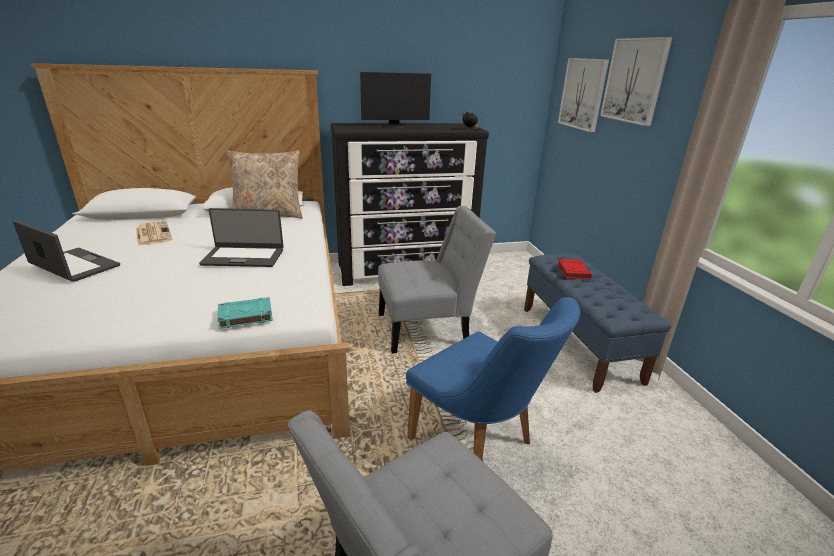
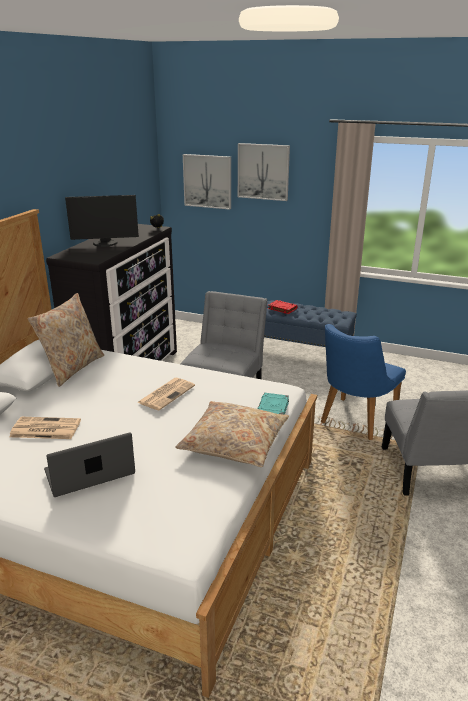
camera: 55 degrees left, 0 degrees up
laptop [199,208,284,267] -> newspaper [137,378,195,410]
monitor [360,72,431,128] -> monitor turned 60 degrees clockwise [65,195,139,247]
blue chair [406,297,580,460] -> blue chair turned 135 degrees clockwise [321,324,406,440]
none -> beige pillow [175,401,289,467]

